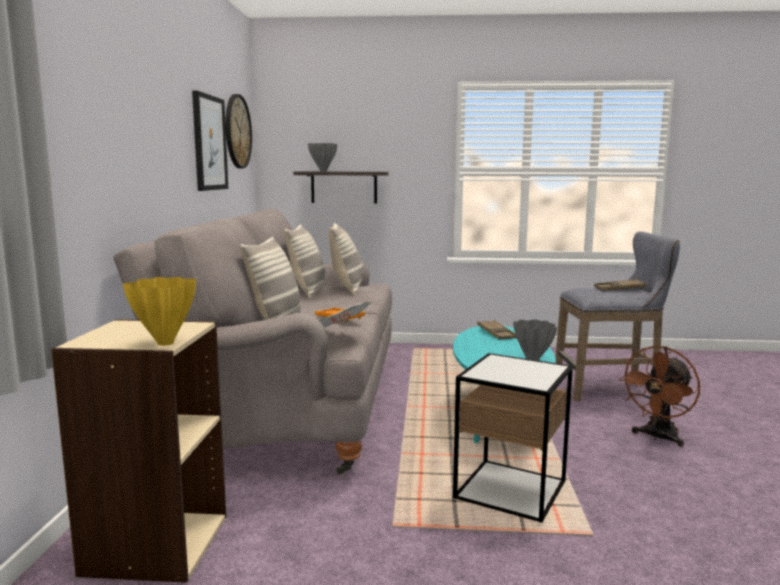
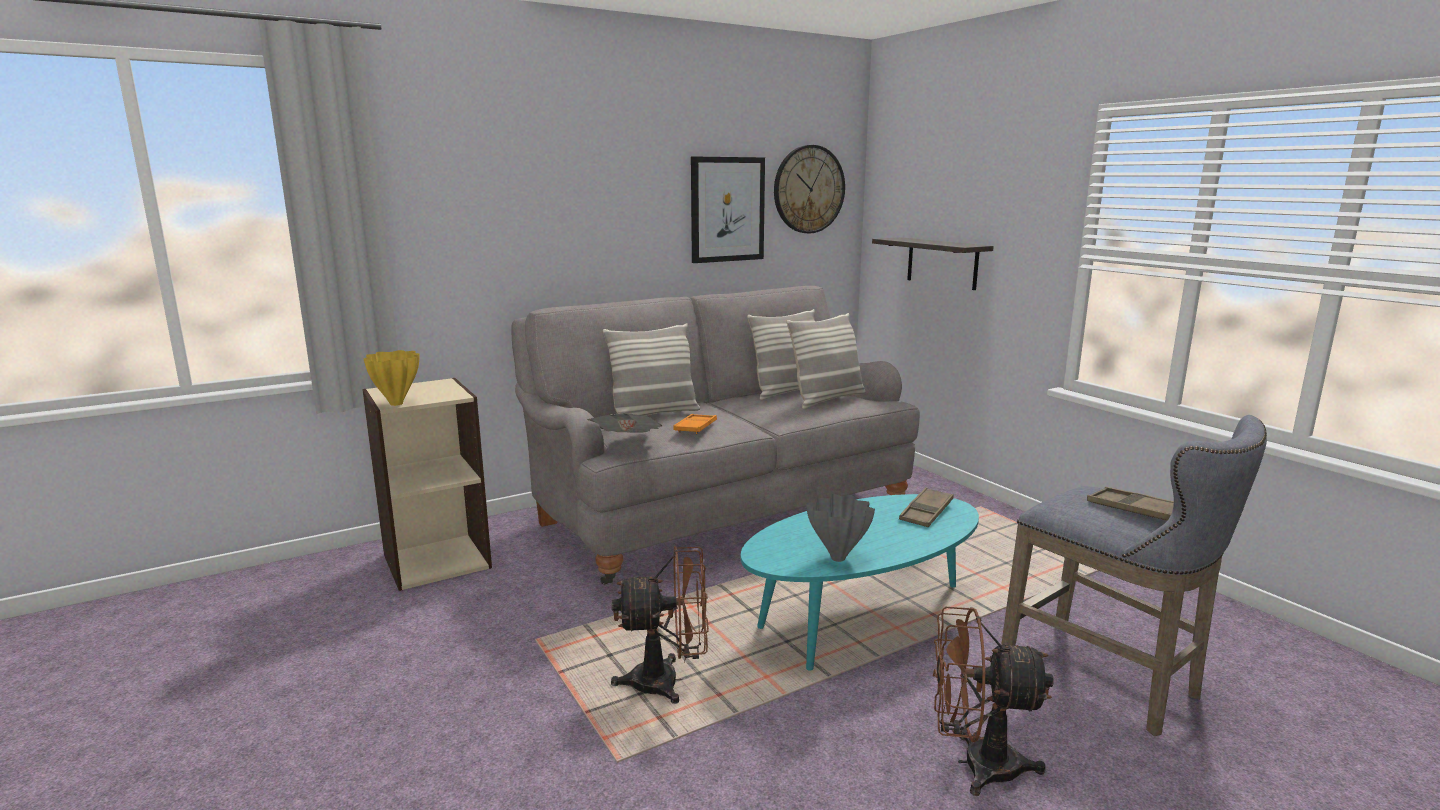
camera: 55 degrees right, 5 degrees up
grey vase [308,143,337,171] -> none
side table [453,353,573,523] -> brown fan [611,546,709,704]

